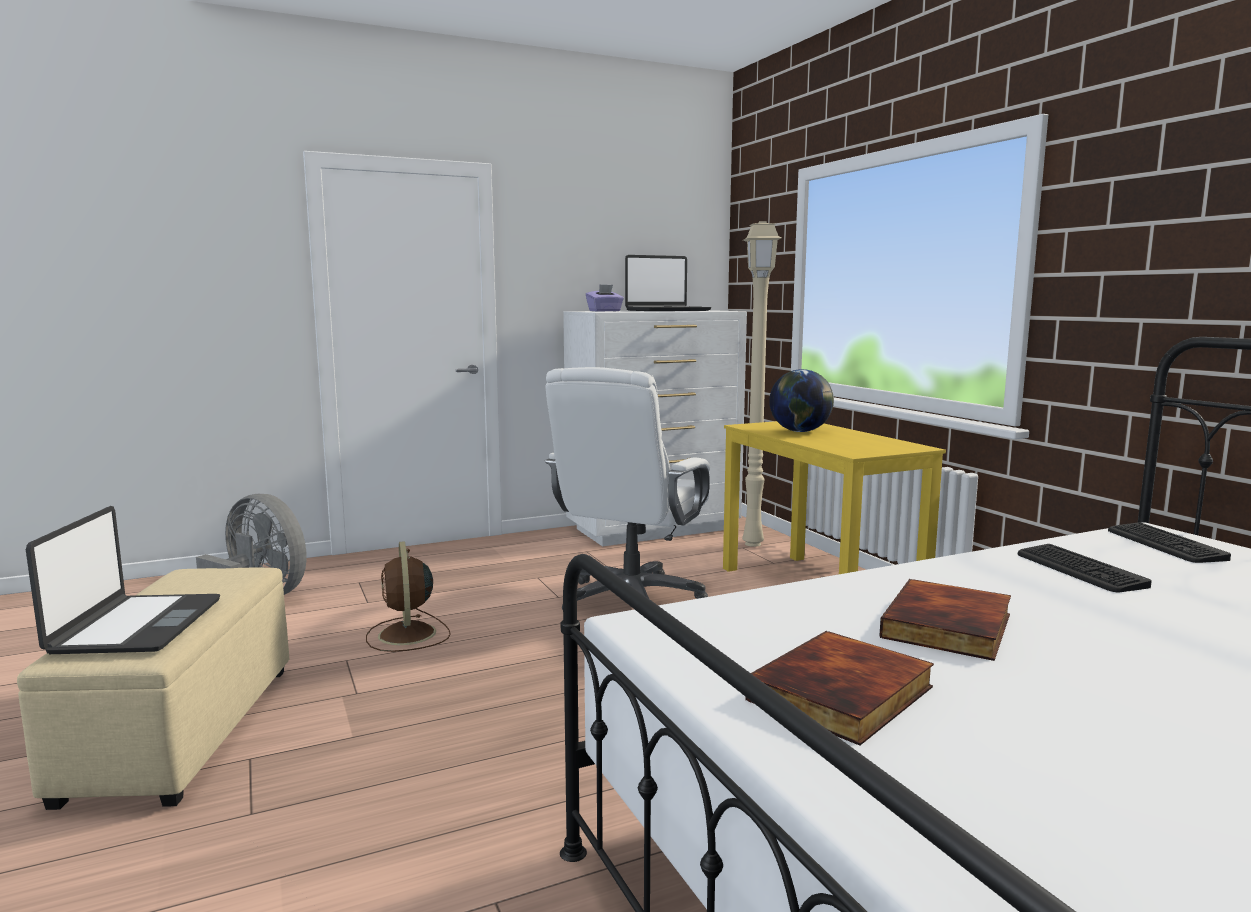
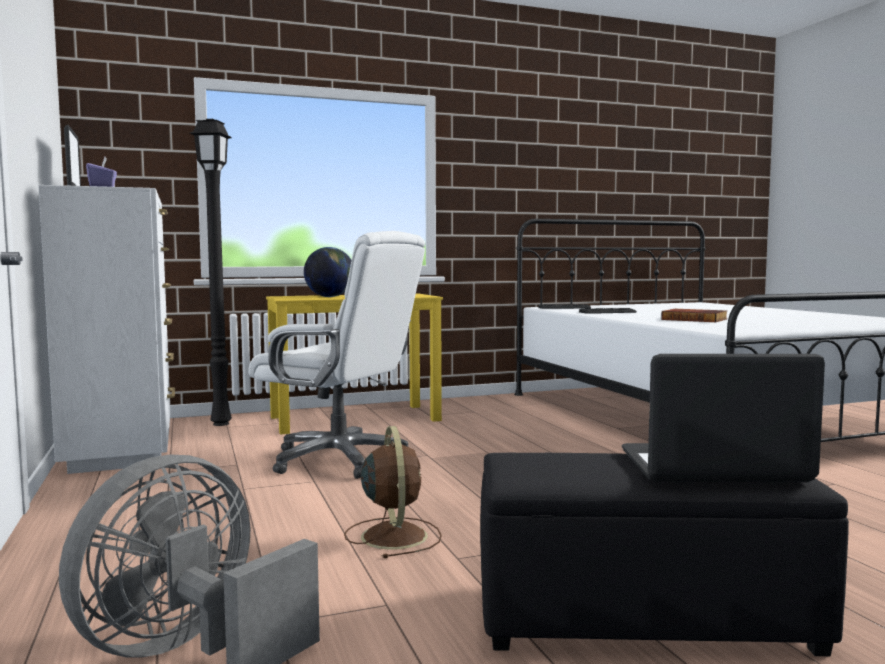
camera: 85 degrees left, 5 degrees down
beige ottoman [17,567,289,810] -> black ottoman [480,453,849,656]
brown fan [366,541,451,652] -> brown fan turned 90 degrees counterclockwise [344,426,442,558]
beige floor lamp [742,221,781,547] -> black floor lamp [190,119,232,426]
book [745,631,934,745] -> none

